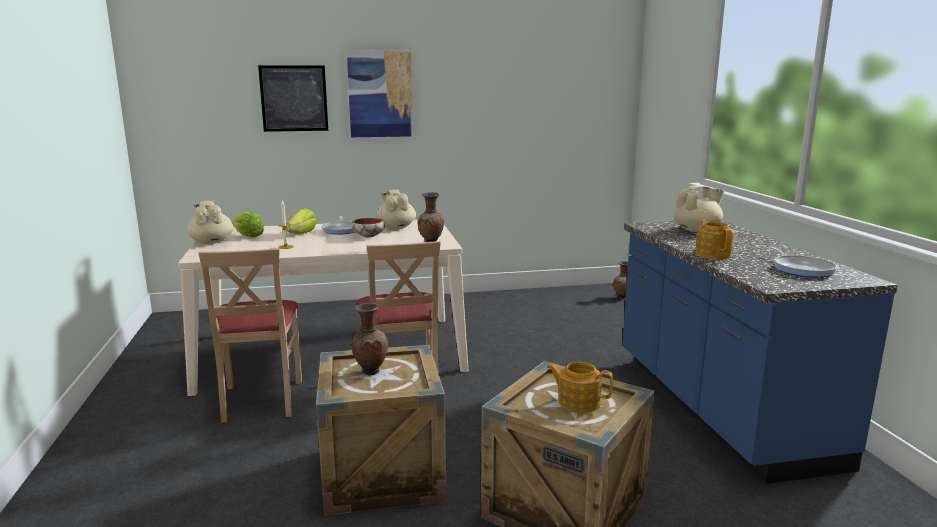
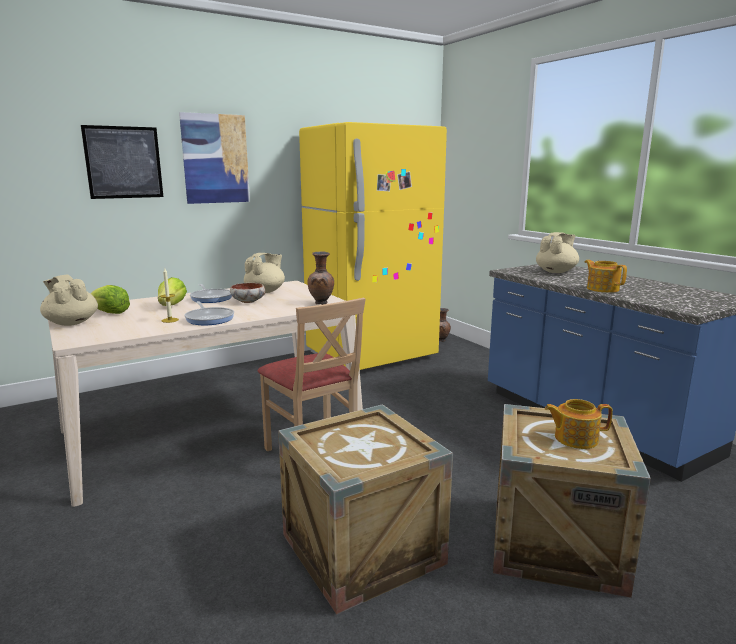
camera: 20 degrees left, 0 degrees up
beige chair [198,248,302,423] -> none
brown vase [351,303,388,376] -> none
beige teapot [376,190,416,230] -> beige teapot turned 75 degrees clockwise [244,253,285,293]
frying pan [769,246,837,277] -> frying pan moved to [184,301,234,325]
none -> yellow fridge [299,122,447,370]

